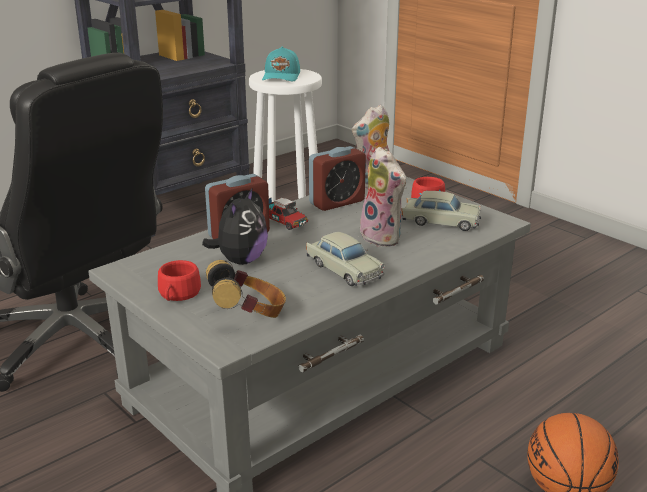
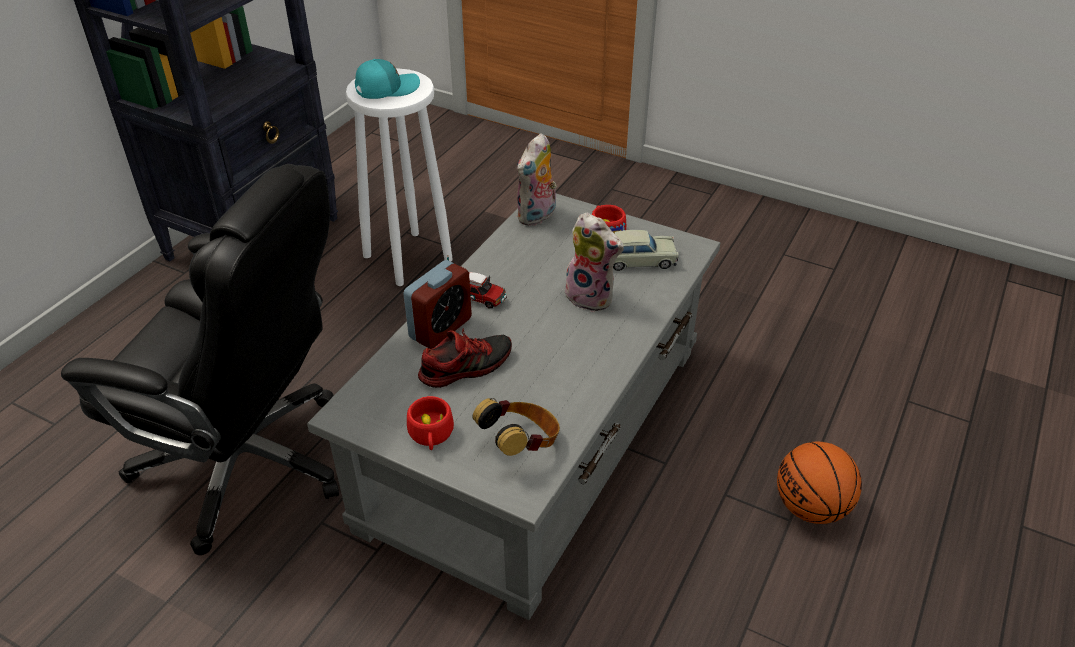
camera: 20 degrees left, 15 degrees up
plush toy [202,187,268,265] -> shoe [418,329,512,388]
turquoise cap [262,47,300,81] -> turquoise cap turned 105 degrees counterclockwise [355,59,420,99]
beige toy car [306,232,385,286] -> none
alarm clock [309,146,366,211] -> none

